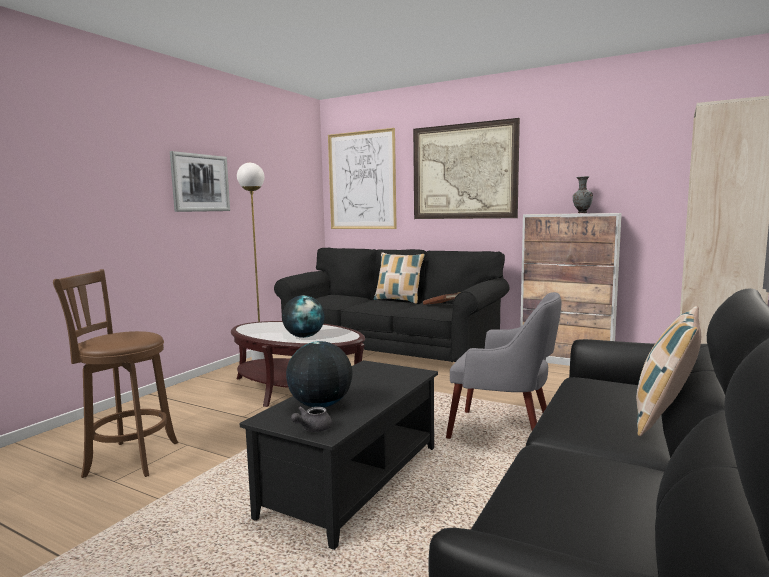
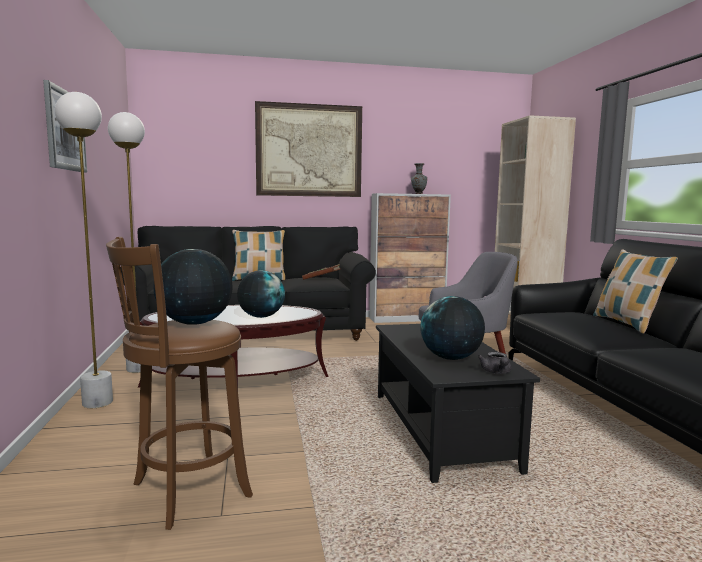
camera: 40 degrees left, 0 degrees up
picture [328,128,397,229] -> none
none -> white floor lamp [55,92,113,408]
none -> globe [153,249,233,325]

